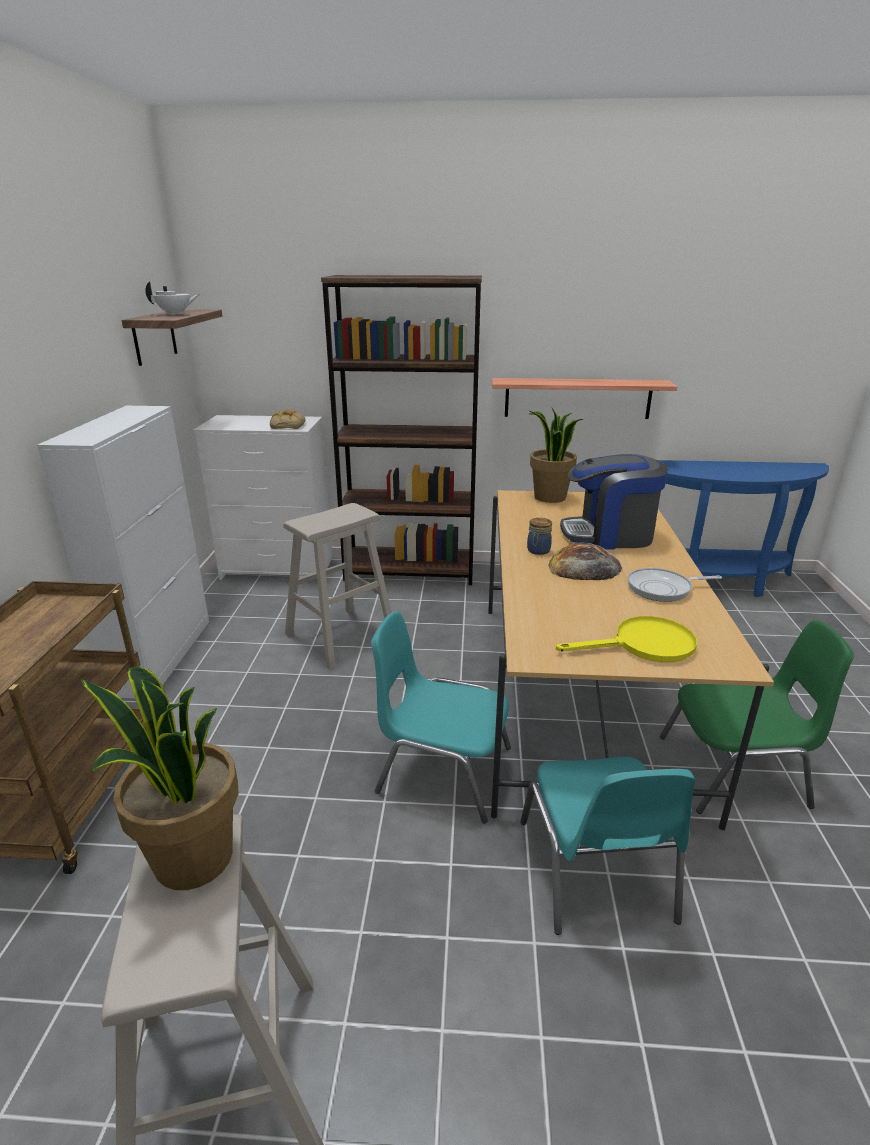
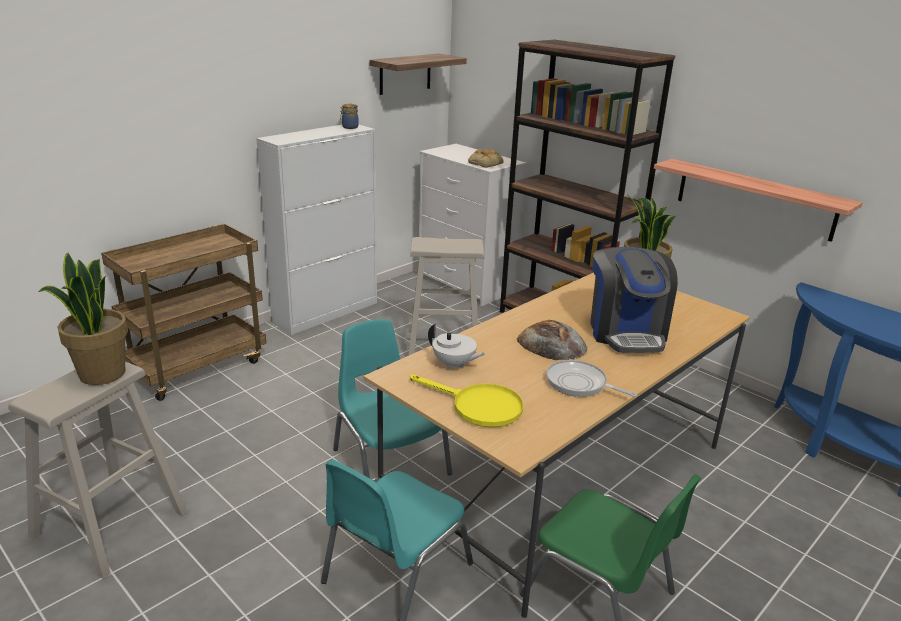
camera: 40 degrees right, 0 degrees up
white teapot [145,282,200,315] -> white teapot moved to [428,324,485,369]
jar [527,518,552,555] -> jar moved to [340,104,359,129]
coffee machine [560,454,668,550] -> coffee machine turned 135 degrees counterclockwise [591,247,678,353]

